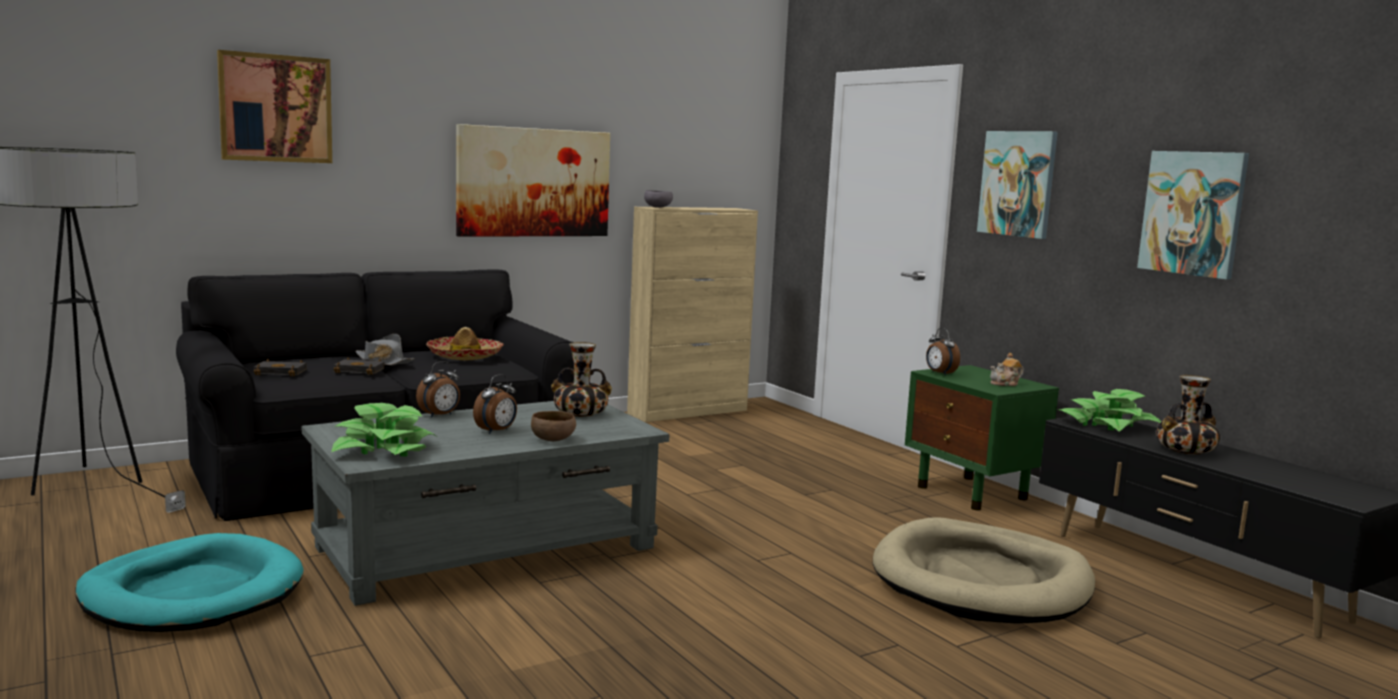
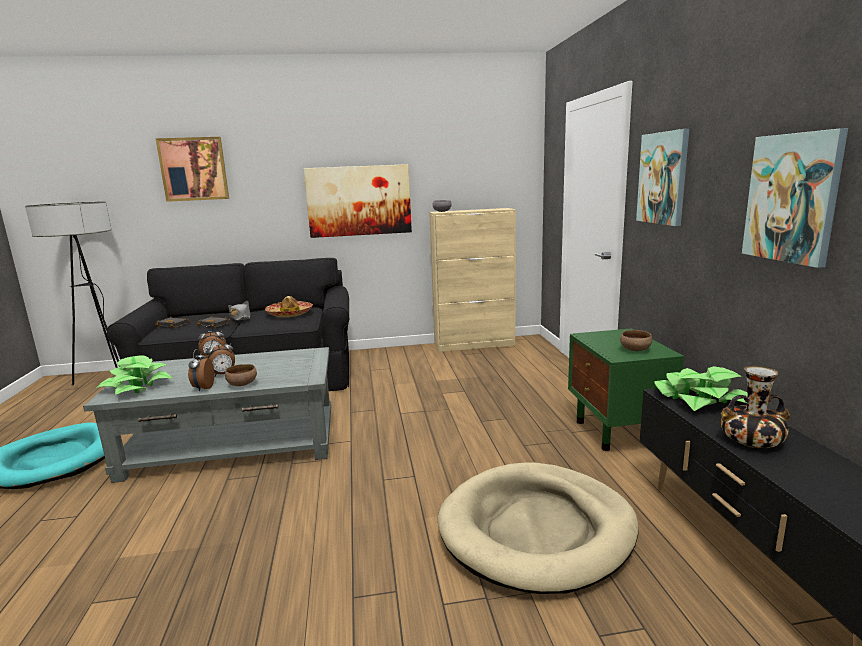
camera: 25 degrees right, 5 degrees up
vase [551,342,612,417] -> none
alarm clock [926,328,960,376] -> alarm clock moved to [188,349,214,392]
teapot [990,353,1024,386] -> brown bowl [620,330,652,351]

